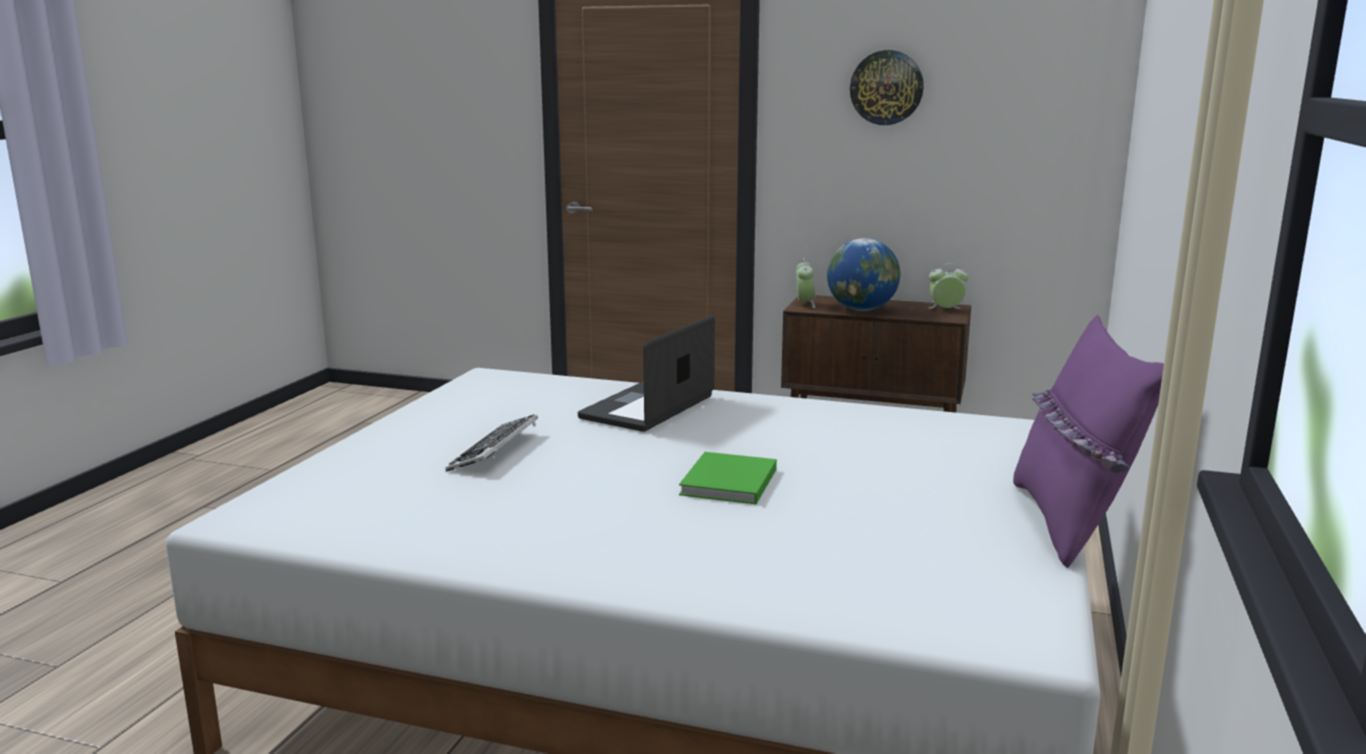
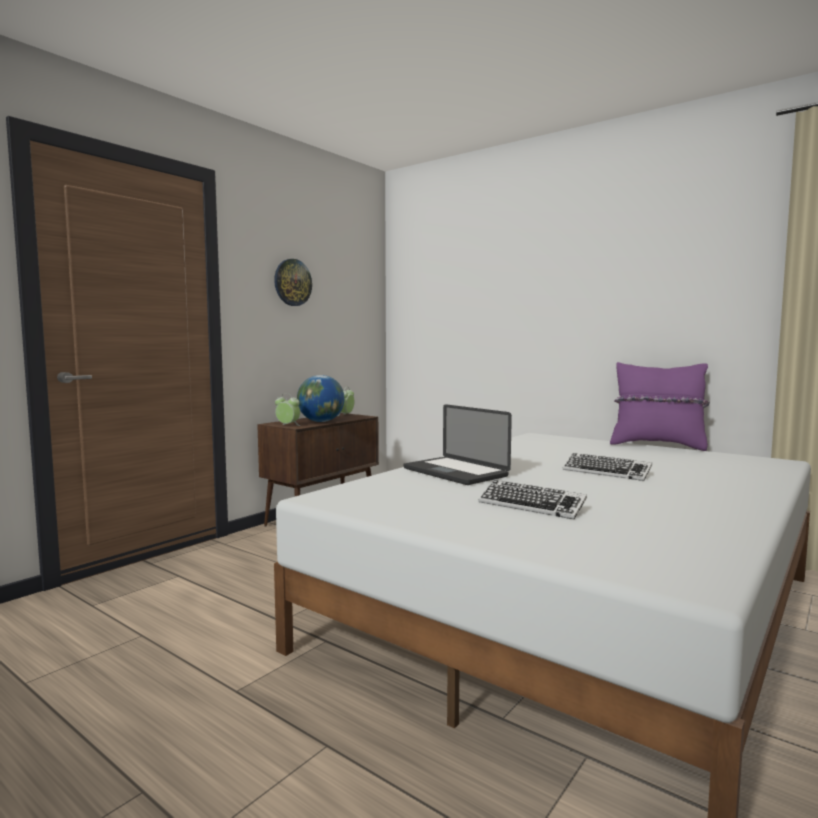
camera: 70 degrees left, 10 degrees down
green book [679,452,777,504] -> keyboard [563,453,652,481]

